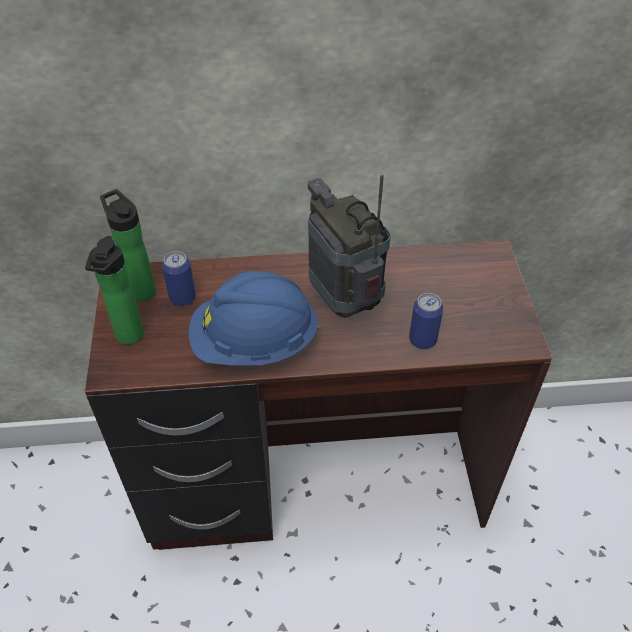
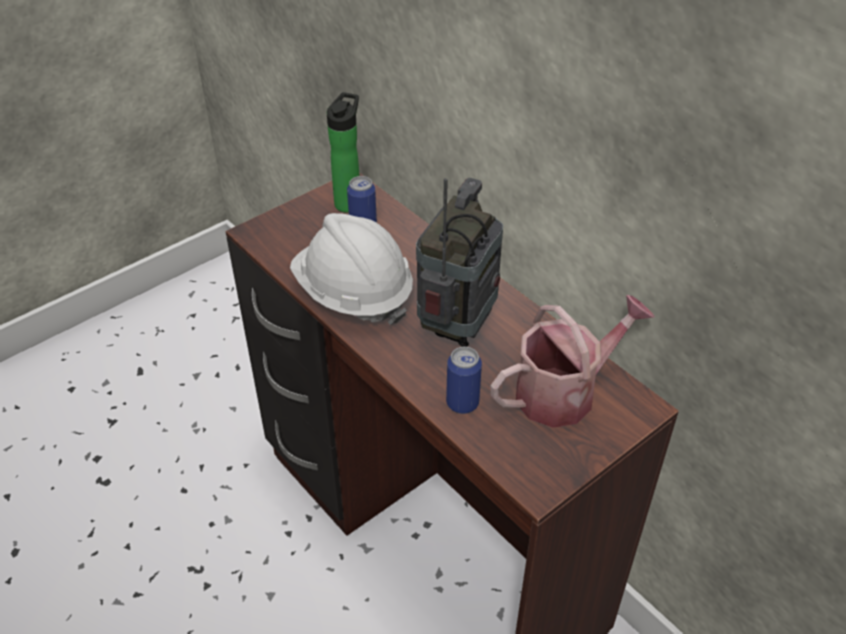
camera: 55 degrees right, 5 degrees down
bottle [85,236,144,345] -> none
blue hard hat [189,271,319,366] -> white hard hat [290,213,413,325]
none -> watering can [491,295,655,428]

